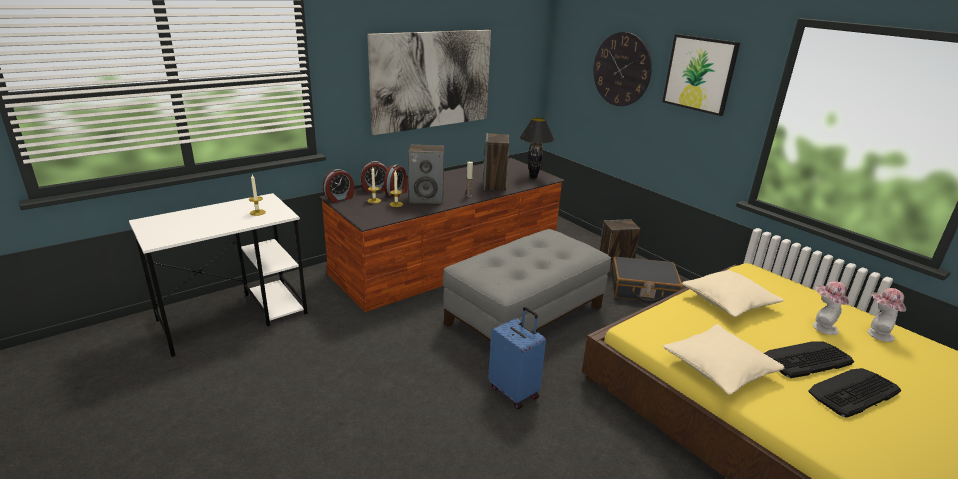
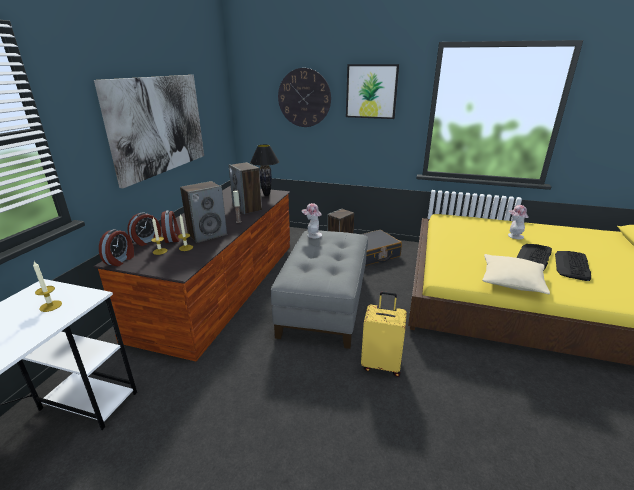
camera: 35 degrees left, 0 degrees up
blue suitcase [488,307,546,409] -> yellow suitcase [361,291,407,377]
beige pillow [682,270,784,317] -> none
hat [868,288,906,342] -> hat moved to [302,203,322,238]

